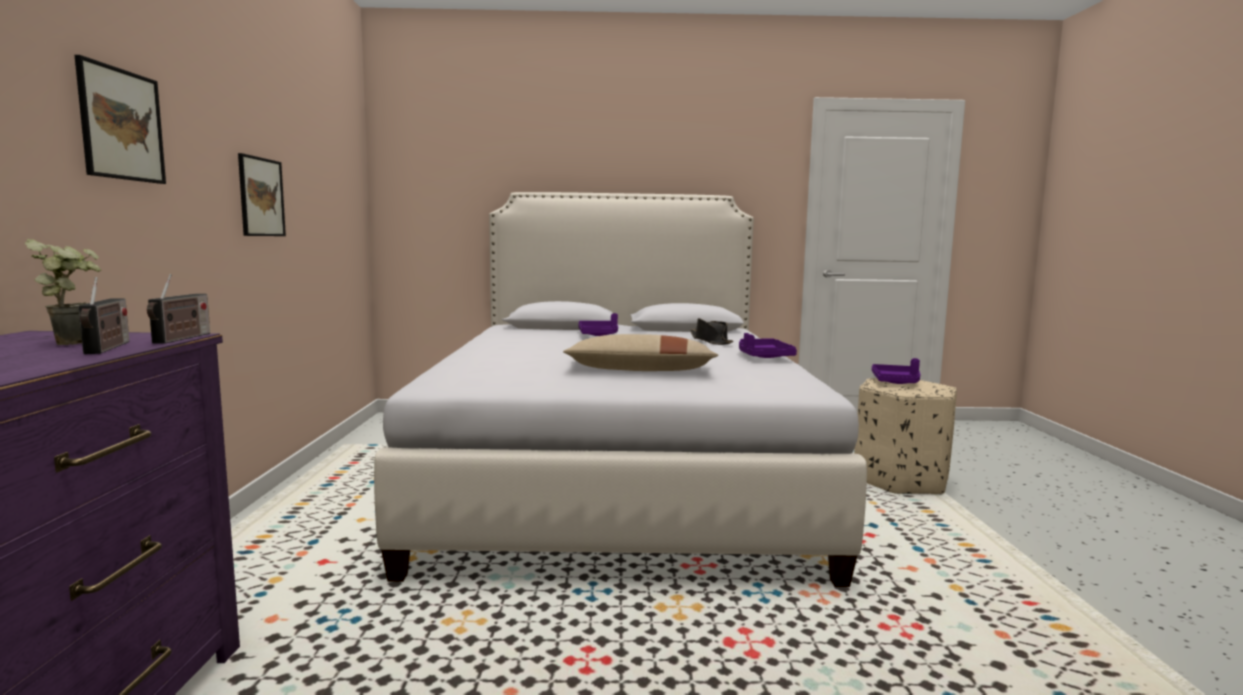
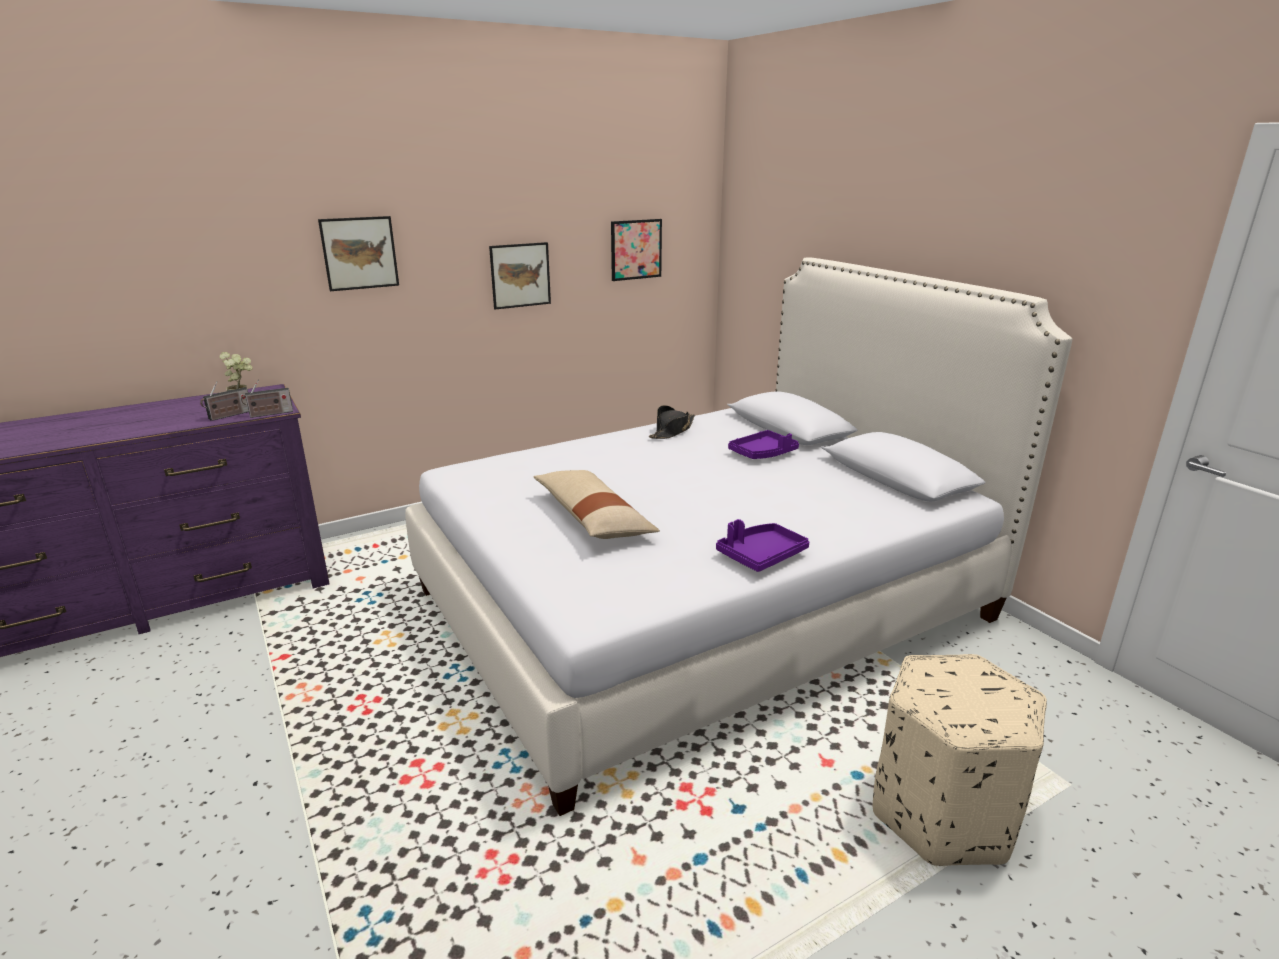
camera: 60 degrees right, 15 degrees up
black hat [690,318,733,345] -> black hat moved to [649,405,695,439]
purple tray [872,358,920,384] -> none
none -> picture [611,219,662,281]

